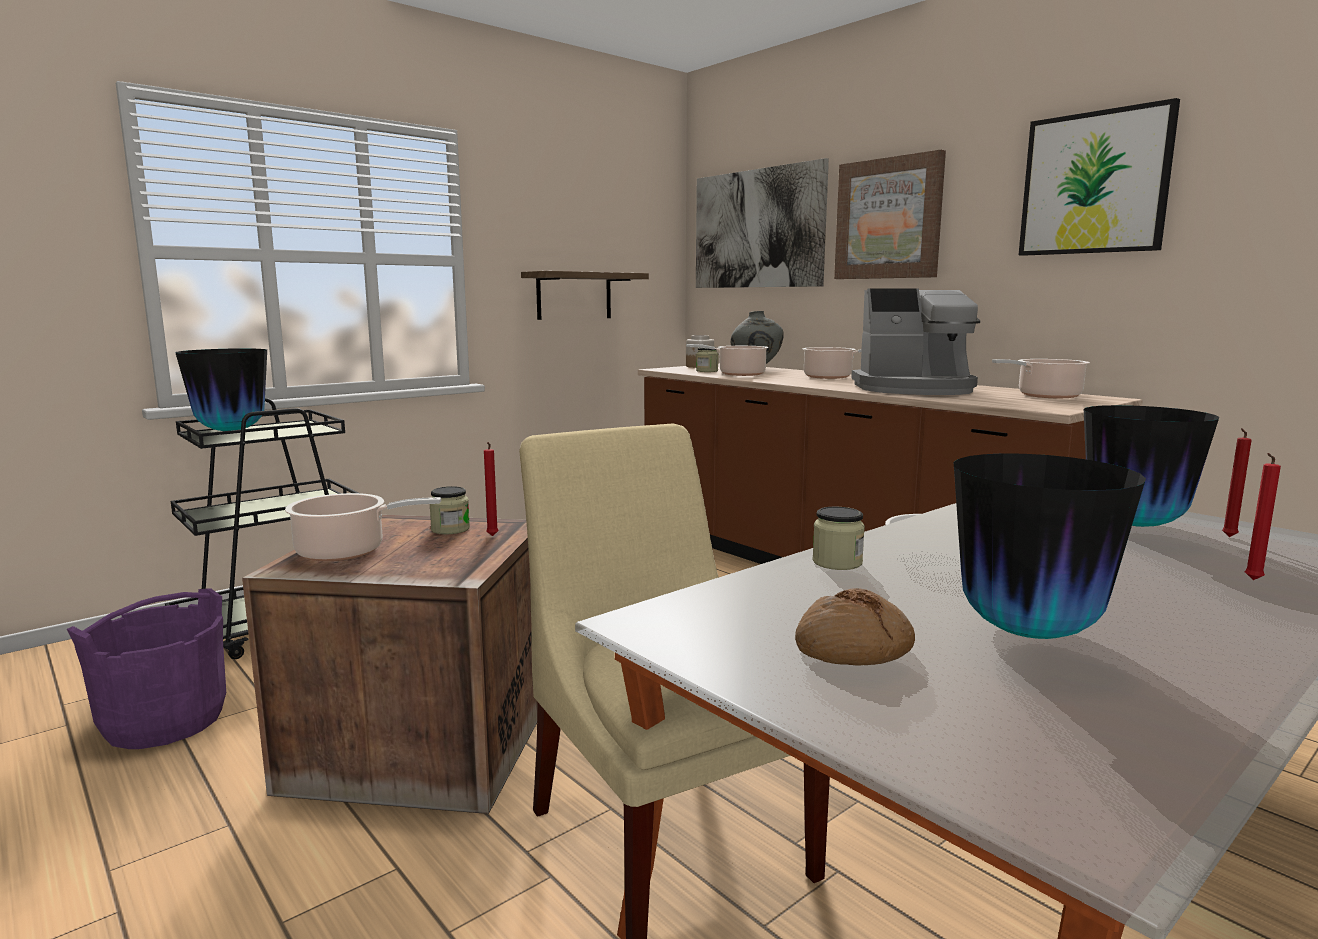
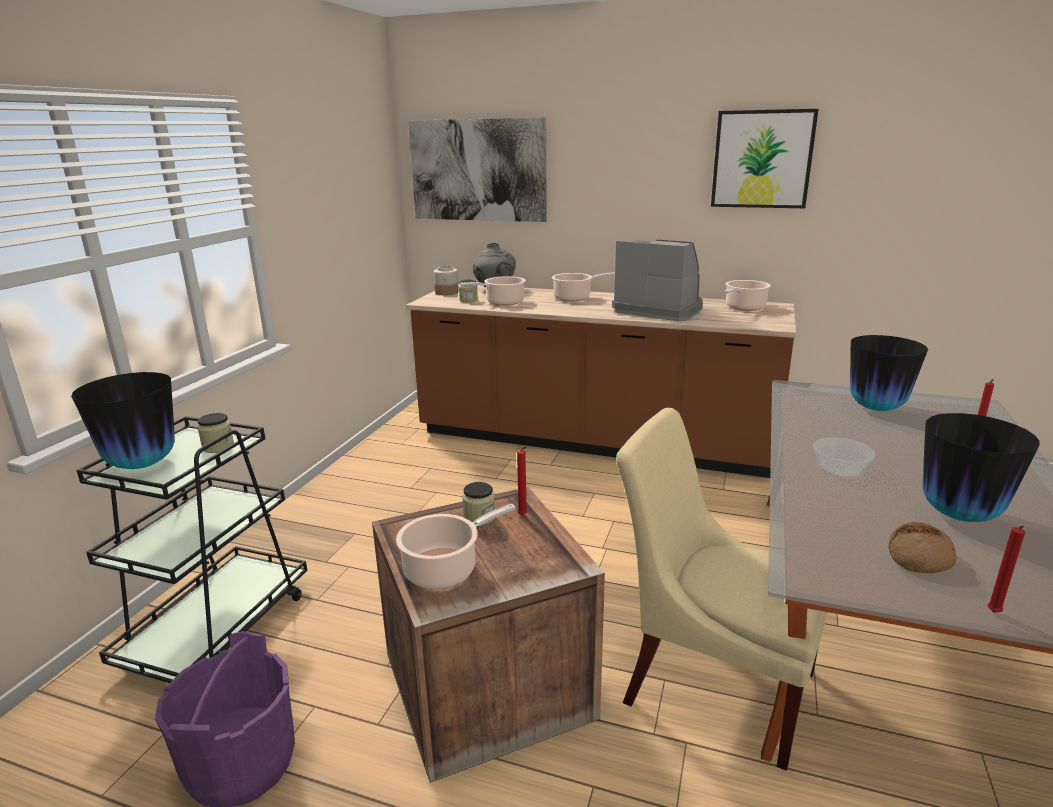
camera: 30 degrees left, 10 degrees up
shelf [521,271,649,320] -> none
jar [812,507,865,570] -> jar moved to [198,413,234,453]
picture [834,150,946,279] -> none
coffee machine [851,289,980,395] -> coffee machine turned 120 degrees counterclockwise [612,240,703,321]
red candle [1222,428,1252,537] -> red candle moved to [987,526,1025,612]

